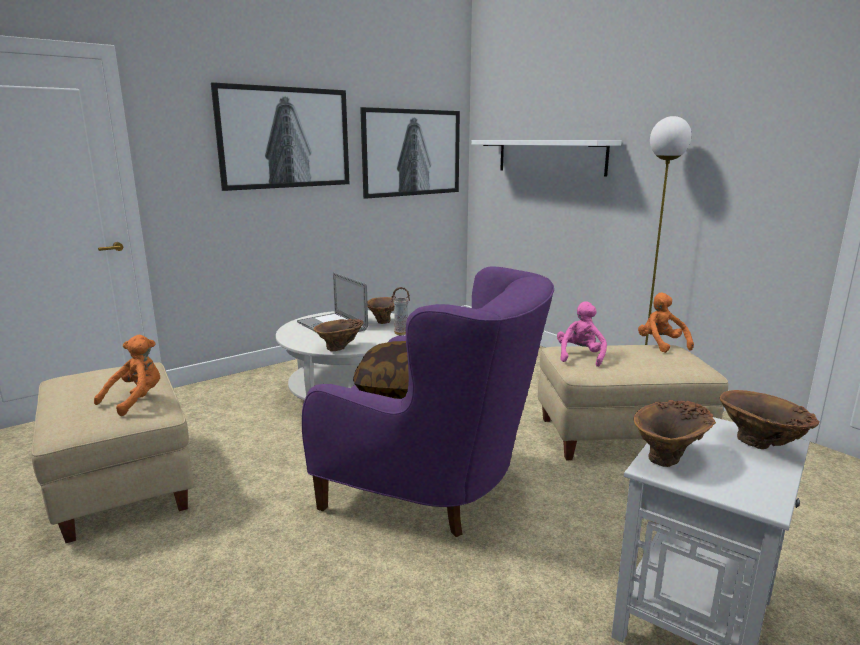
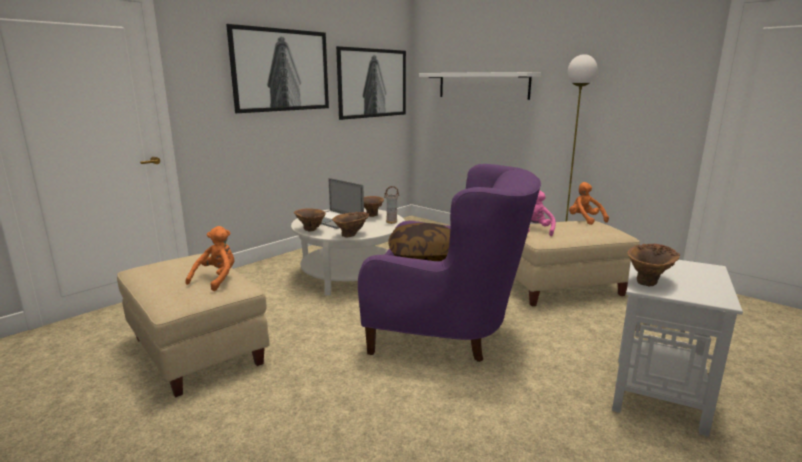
camera: 10 degrees left, 0 degrees up
brown vase [720,390,819,449] -> brown vase moved to [294,208,326,231]

